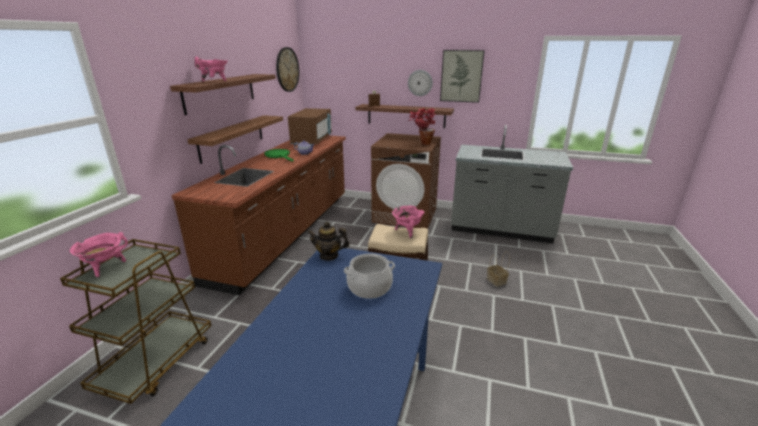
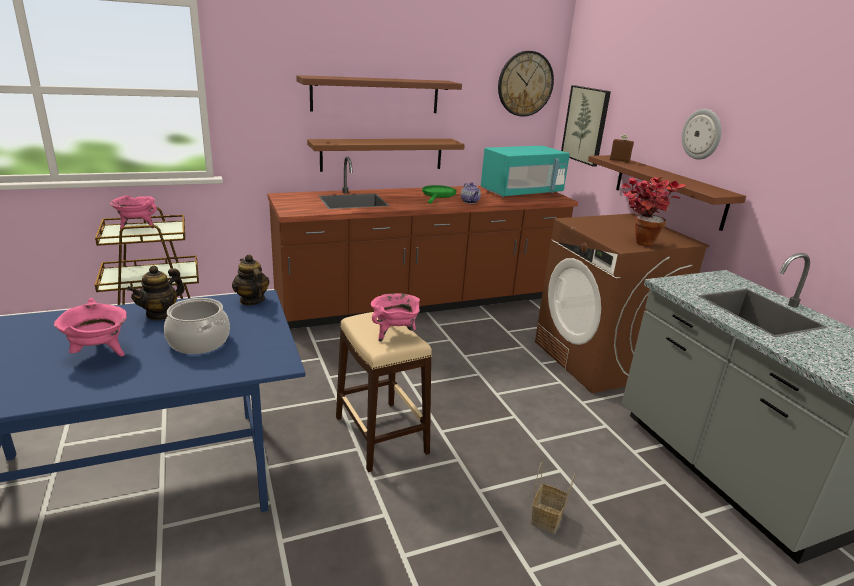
camera: 50 degrees right, 0 degrees up
pink cooking pot [194,56,228,82] -> pink cooking pot moved to [54,298,127,357]
brown microwave [288,108,332,145] -> turquoise microwave [481,146,570,198]
picture [440,50,485,103] -> picture moved to [561,85,611,167]
none -> teapot [127,265,185,321]

